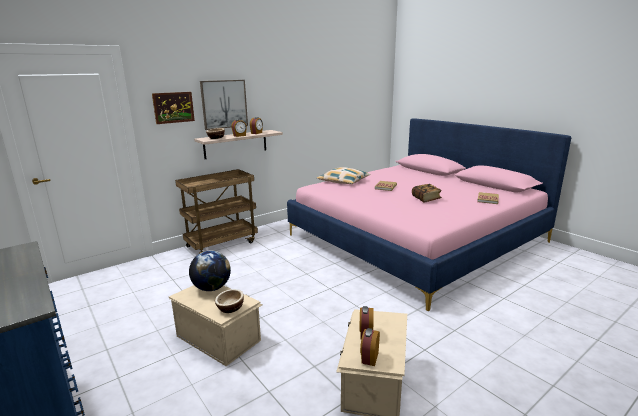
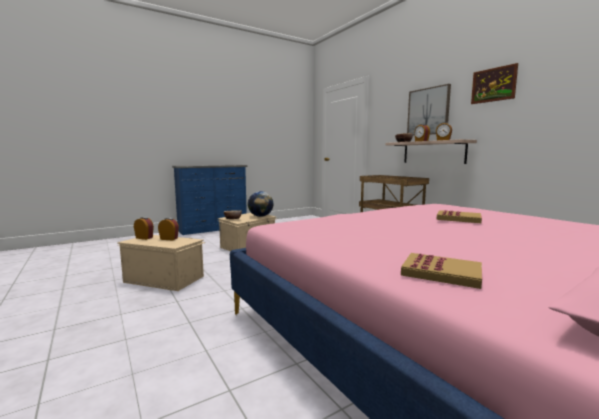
camera: 95 degrees right, 10 degrees down
picture [152,92,195,124] -> picture moved to [471,63,518,104]
pillow [317,167,371,184] -> none
book [412,184,442,202] -> none

